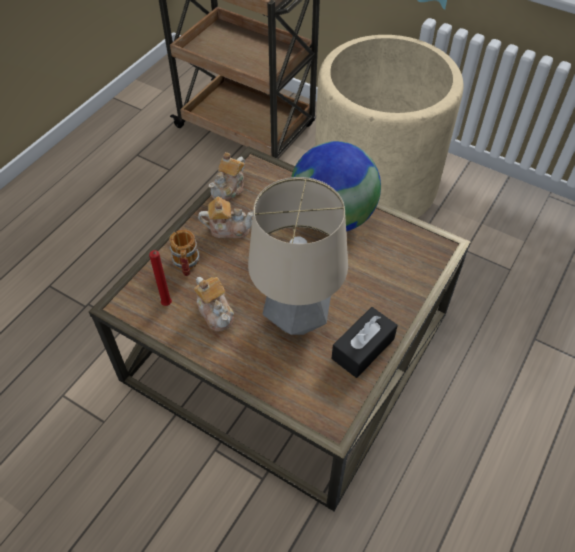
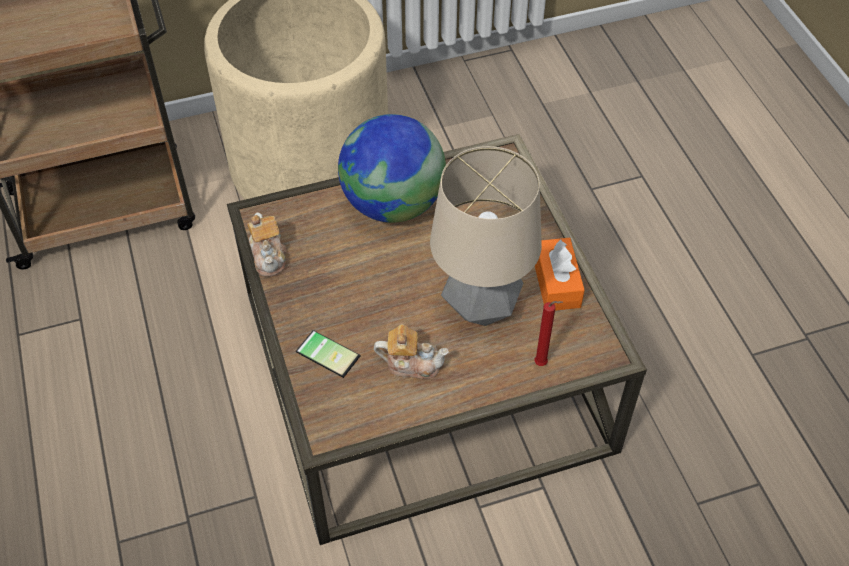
camera: 50 degrees left, 0 degrees up
red candle [149,250,172,306] -> red candle moved to [534,301,563,366]
mug [169,230,200,276] -> phone [296,330,360,378]
teapot [198,197,253,238] -> none
black tissue box [332,307,398,378] -> orange tissue box [535,238,585,311]

